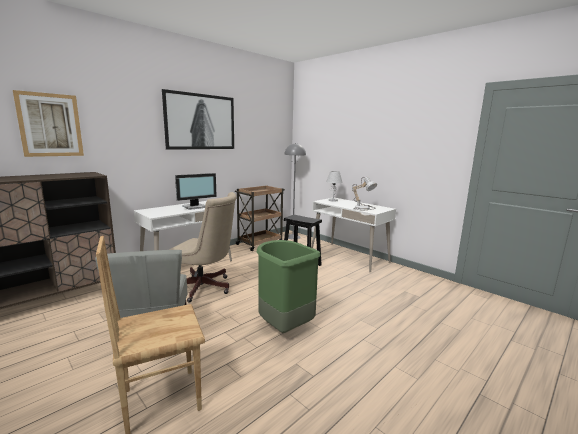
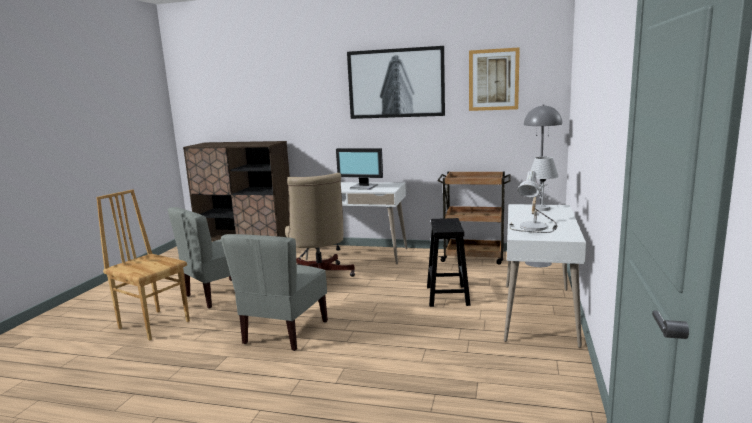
camera: 60 degrees right, 0 degrees up
picture [13,90,84,157] -> picture moved to [469,47,520,111]
green trash can [257,240,321,333] -> grey chair [221,234,328,351]

